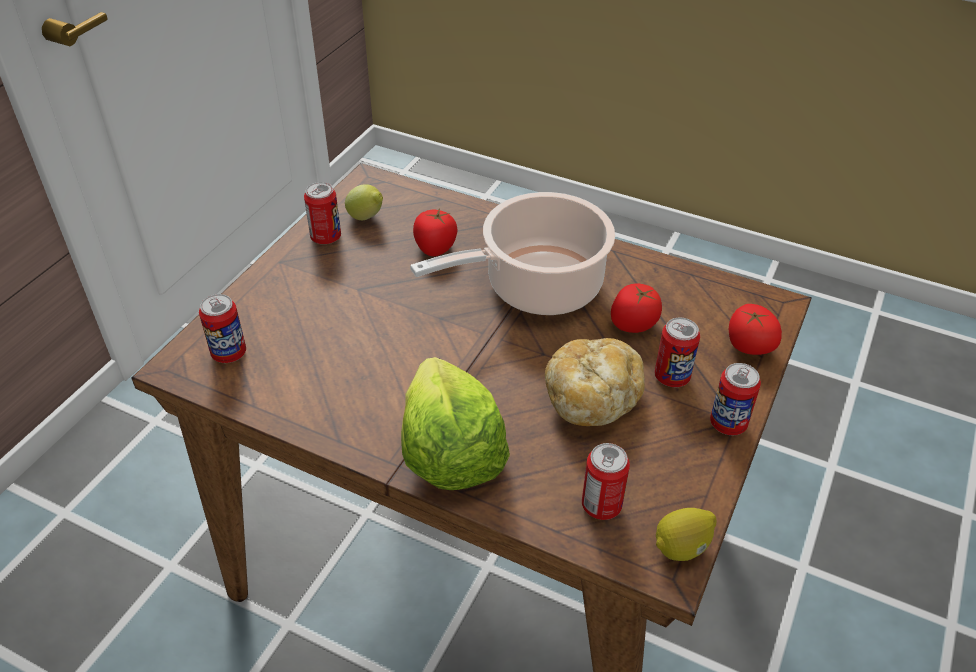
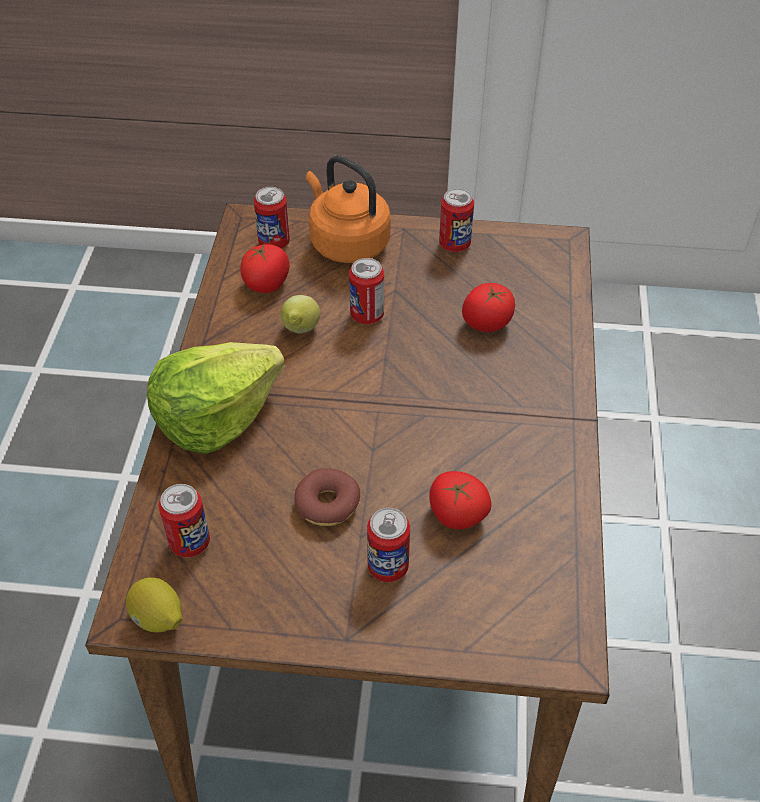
camera: 70 degrees right, 5 degrees up
lemon [345,184,383,220] -> lemon moved to [281,295,320,334]
cooking pot [410,192,615,315] -> none
bread [545,338,645,426] -> donut [294,468,360,526]
can [710,363,761,435] -> can moved to [349,258,384,324]
tomato [729,304,782,355] -> tomato moved to [240,243,290,293]
none -> orange kettle [306,155,390,263]

